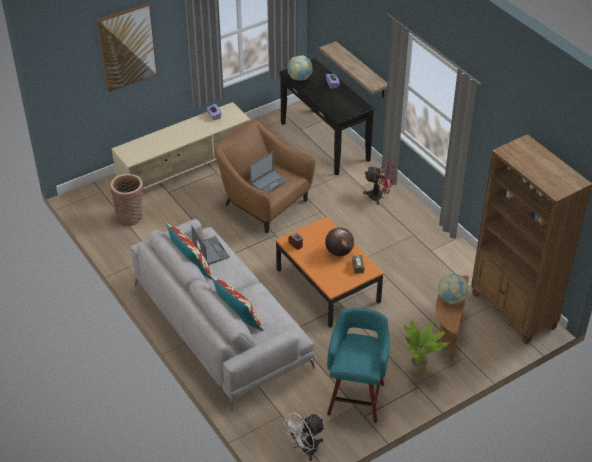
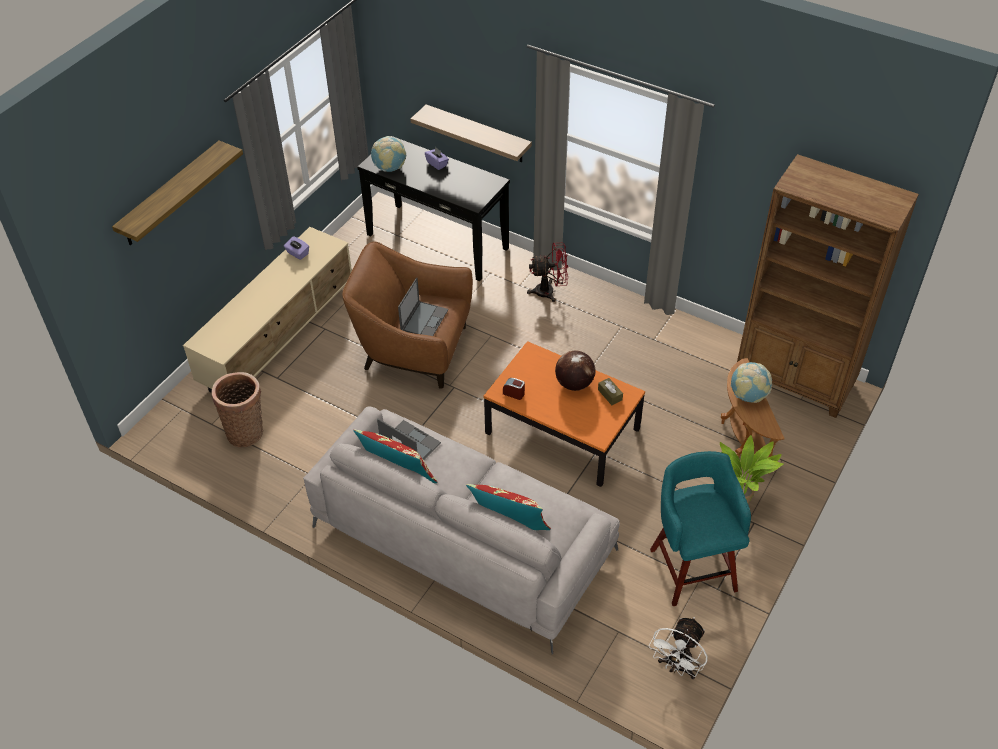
camera: 25 degrees left, 5 degrees up
picture [97,3,158,92] -> shelf [112,140,243,245]

